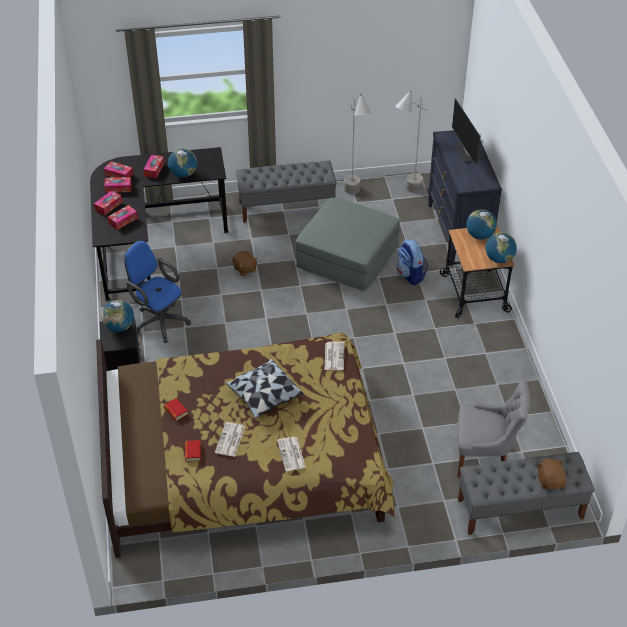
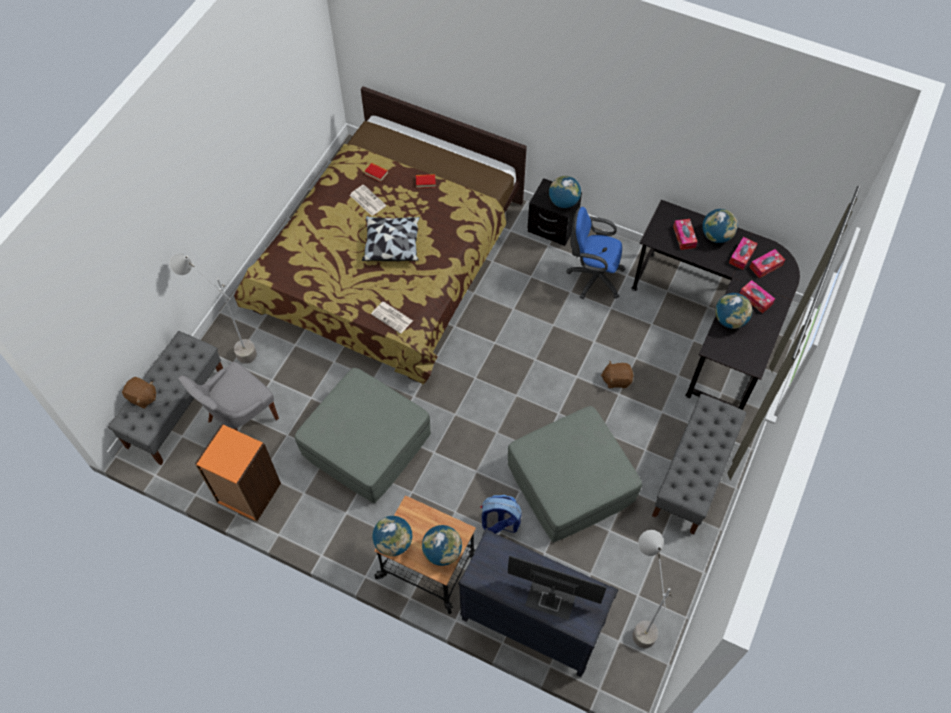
camera: 125 degrees right, 15 degrees up
tissue box [94,190,122,215] -> globe [702,209,737,243]
blue office chair [124,240,191,343] -> blue office chair turned 150 degrees counterclockwise [566,207,625,299]
newspaper [277,437,306,471] -> none
grey floor lamp [344,94,372,194] -> grey floor lamp moved to [169,253,257,364]
none -> orange bookcase [195,424,281,522]
none -> grey ottoman [295,368,431,503]

